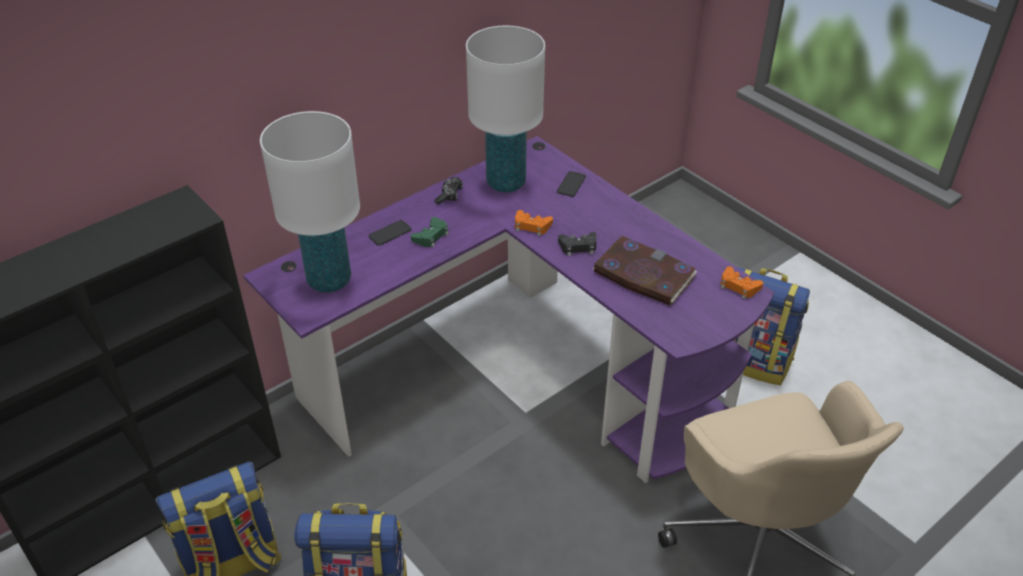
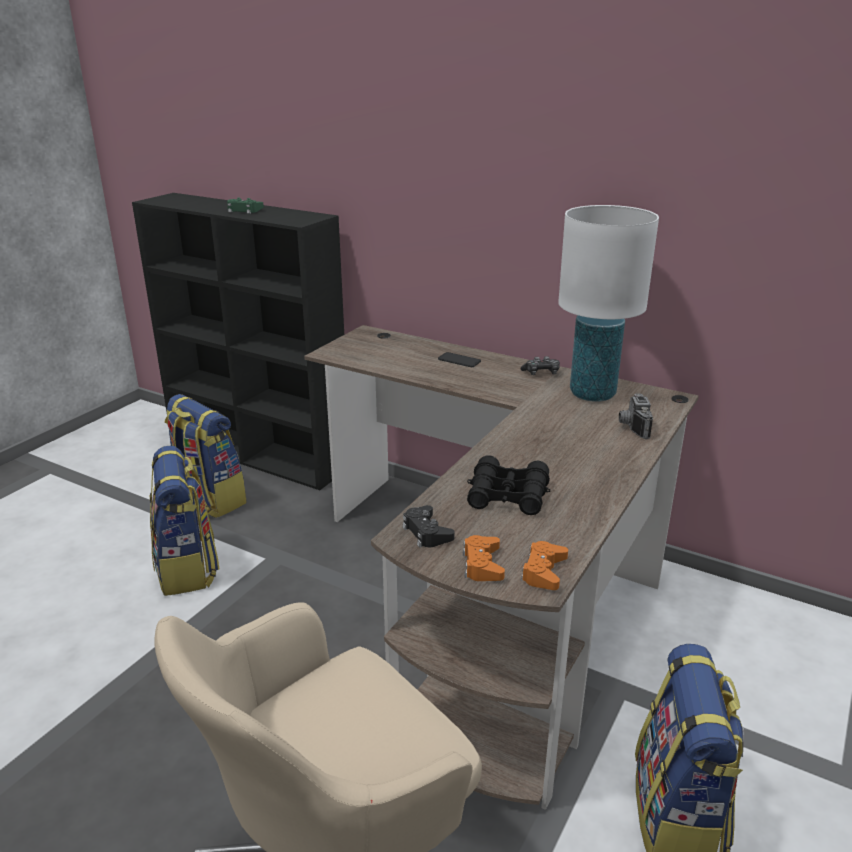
camera: 70 degrees right, 15 degrees down
purple desk [243,136,774,483] -> brown desk [304,325,699,810]
white table lamp [260,111,360,293] -> none
green game controller [411,217,449,248] -> green game controller moved to [227,198,264,214]
orange game controller [515,210,553,236] -> orange game controller moved to [463,535,505,581]
phone [557,171,586,197] -> camera [619,393,653,439]
black game controller [558,232,597,256] -> black game controller moved to [402,505,455,548]
book [593,236,698,306] -> black binoculars [467,455,550,515]

